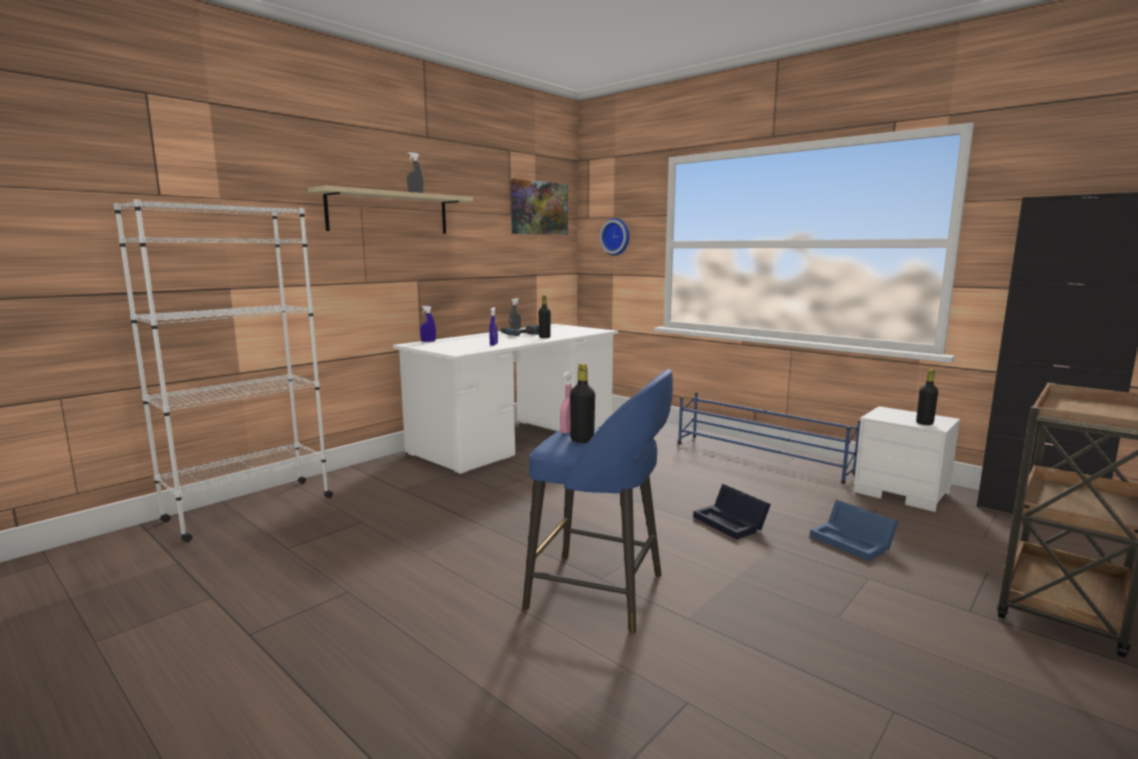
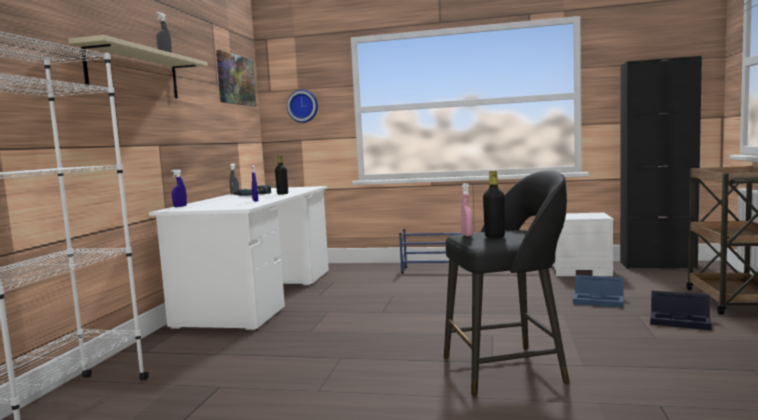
camera: 30 degrees left, 5 degrees down
blue stool [522,369,673,634] -> black stool [444,170,570,396]
black storage box [693,484,771,540] -> black storage box moved to [650,291,712,330]
black bottle [916,369,938,425] -> none

